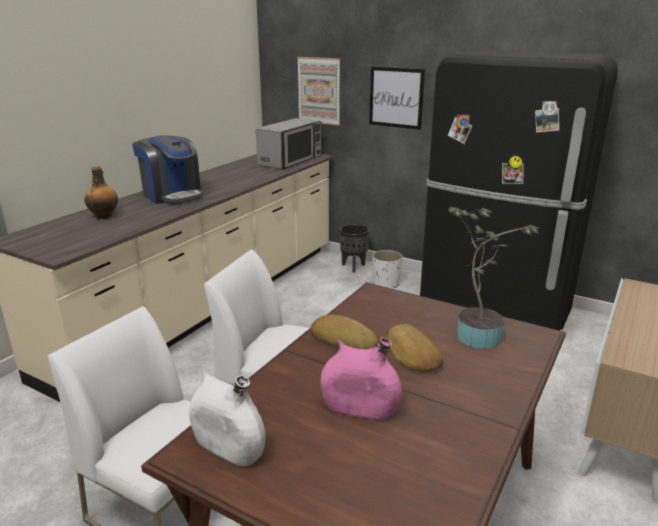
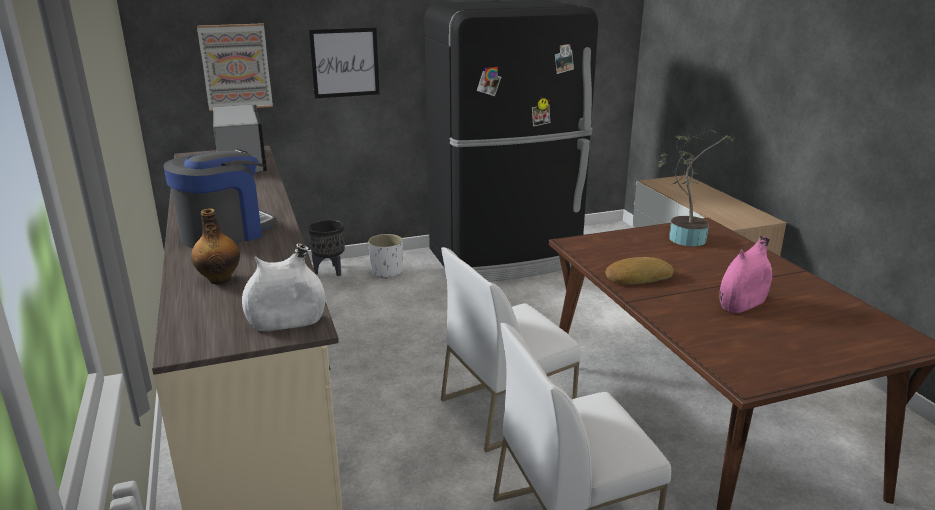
camera: 50 degrees left, 0 degrees up
coffee machine [132,135,203,204] -> coffee machine turned 45 degrees counterclockwise [164,149,277,248]
white vase [189,369,265,466] -> white vase moved to [242,244,325,331]
bread [388,324,443,372] -> none

